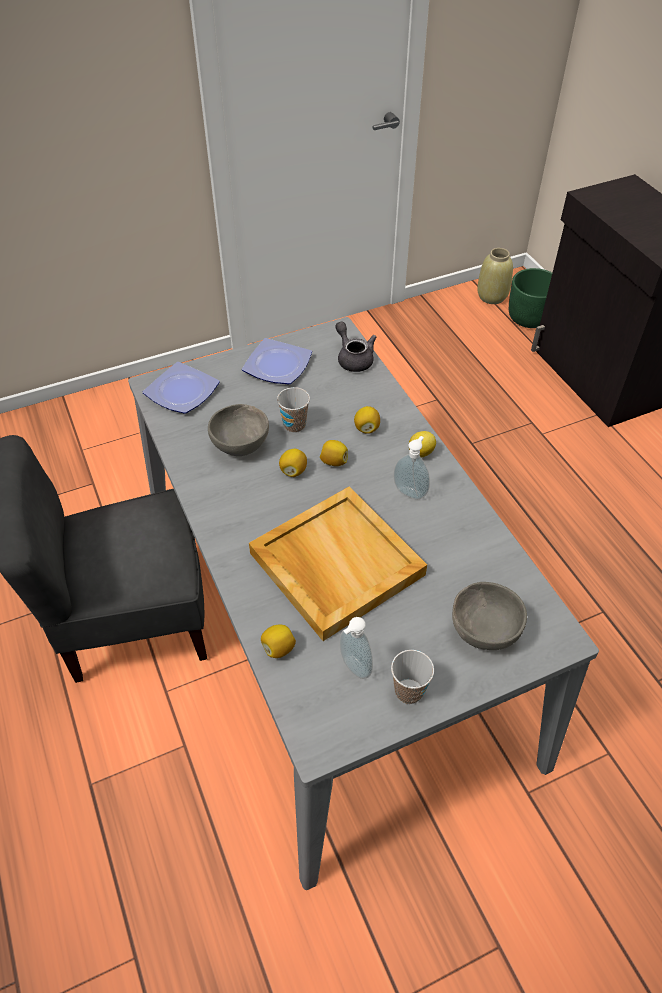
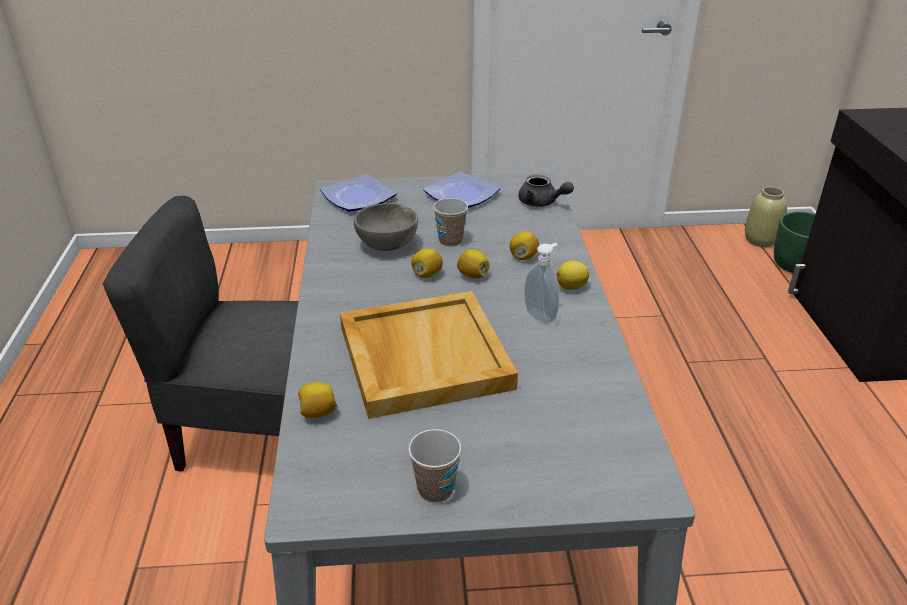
camera: 20 degrees right, 15 degrees down
grey teapot [335,321,376,372] -> grey teapot turned 135 degrees clockwise [518,175,574,207]
soap dispenser [340,617,373,679] -> none
grey bowl [452,582,527,650] -> none

